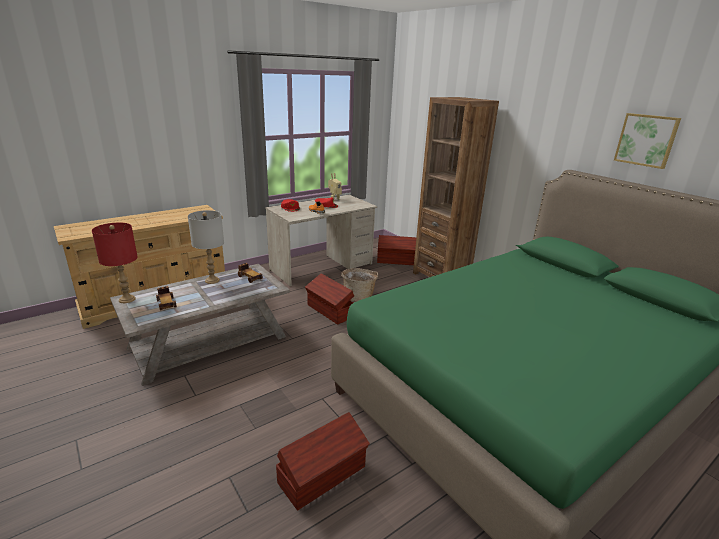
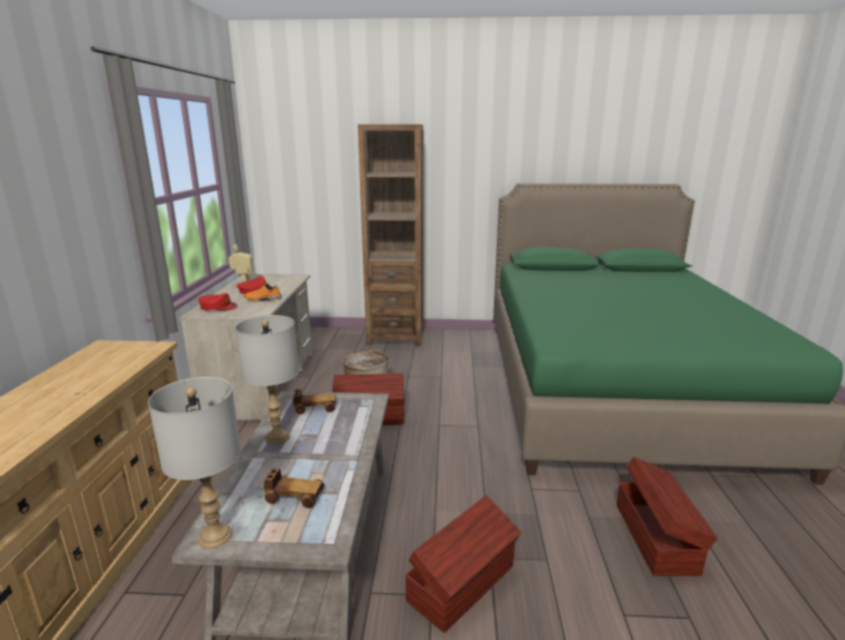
camera: 50 degrees left, 5 degrees down
red table lamp [92,223,138,303] -> grey table lamp [148,377,241,549]
brown storage box [377,235,416,265] -> brown storage box moved to [405,495,522,633]
picture [614,113,681,169] -> none

